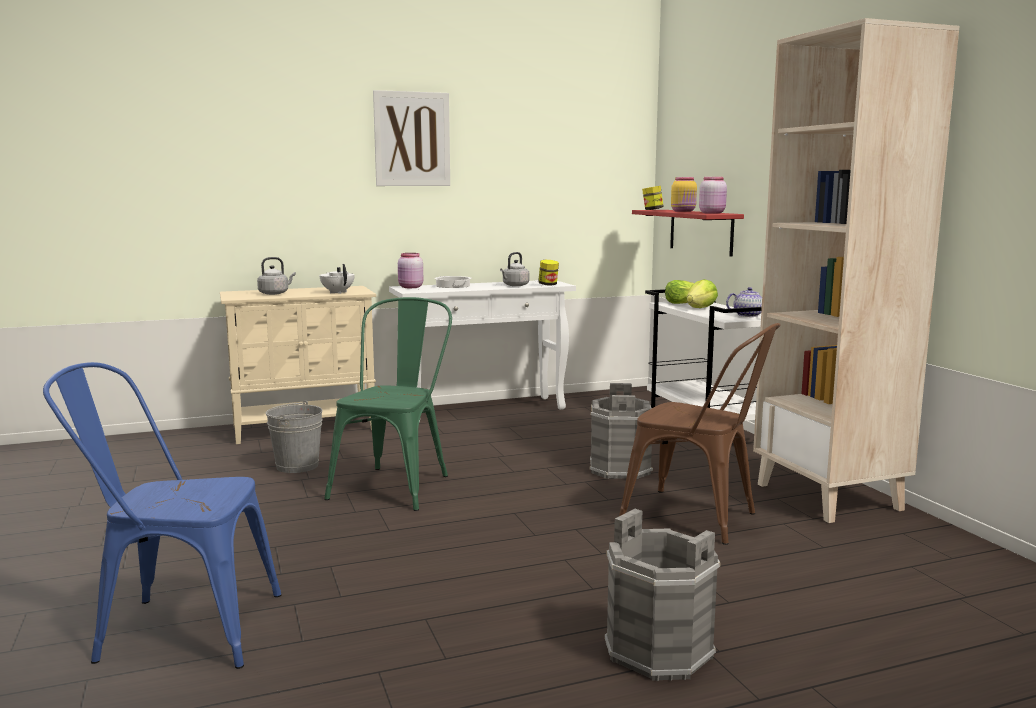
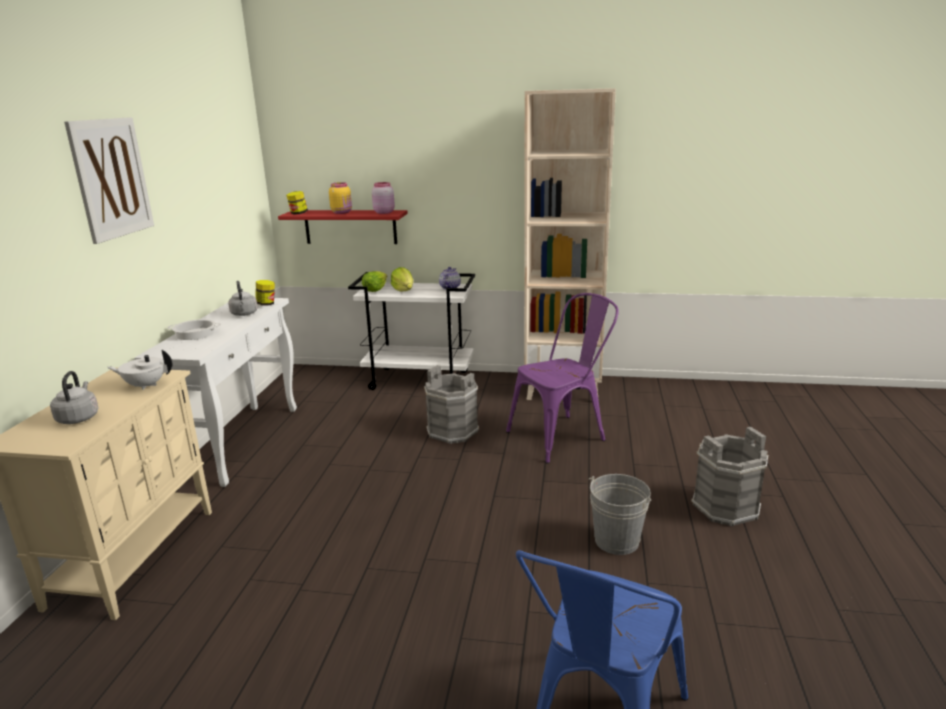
camera: 60 degrees left, 10 degrees up
grey bucket [266,400,323,473] -> grey bucket moved to [588,474,651,555]
green chair [324,297,452,511] -> none
pink jar [398,253,423,288] -> none
brown chair [619,323,780,545] -> purple chair [506,293,619,463]

